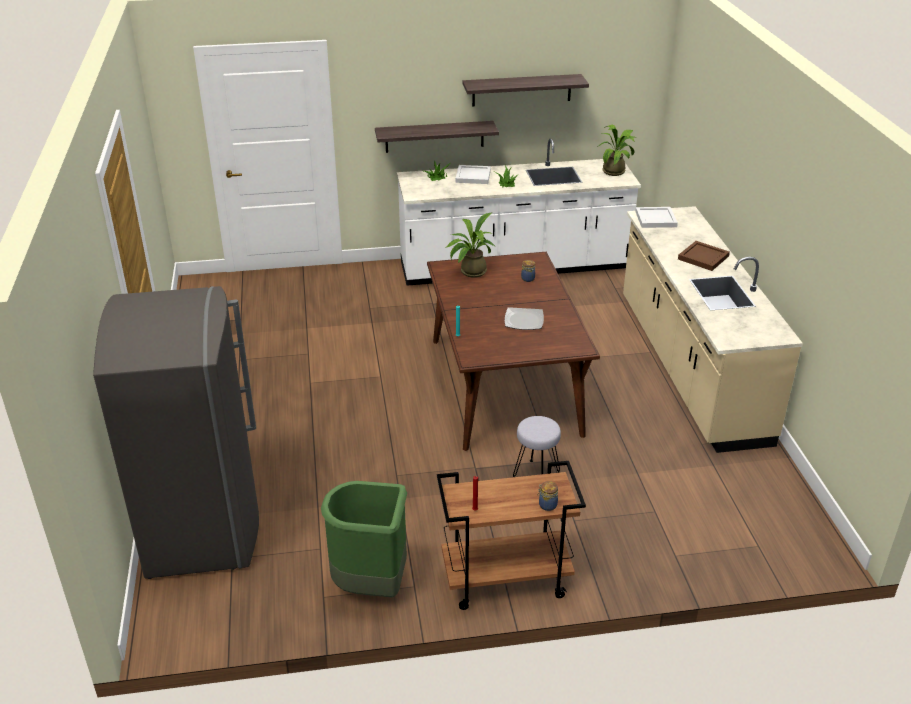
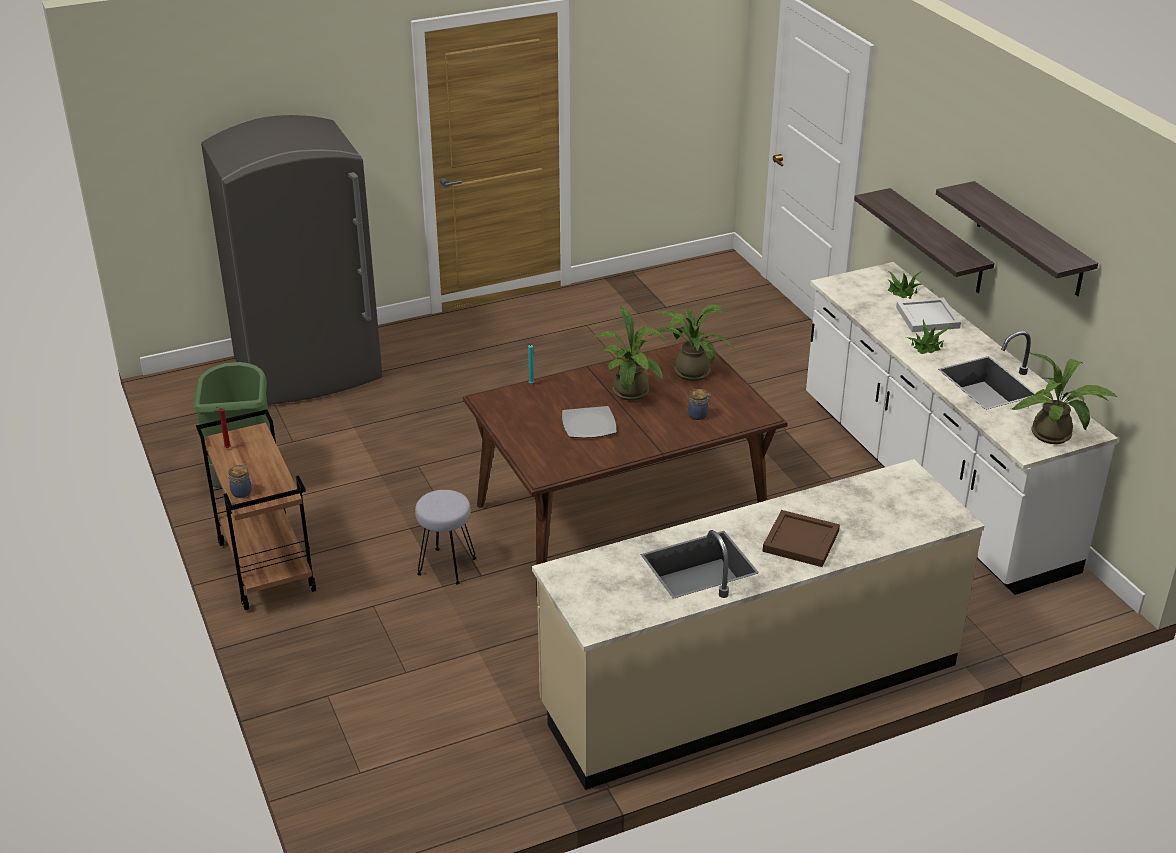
camera: 75 degrees right, 0 degrees up
white tray [635,207,678,228] -> none
none -> potted plant [593,305,667,401]

